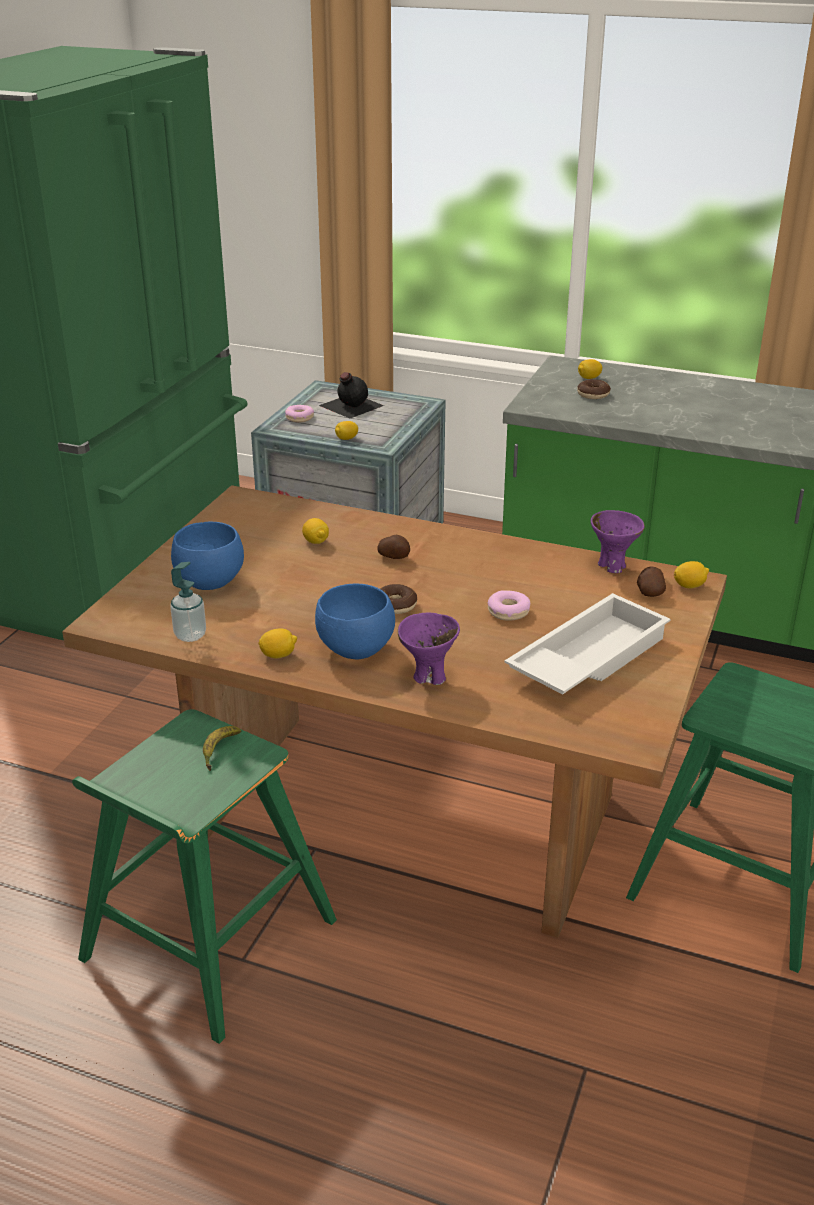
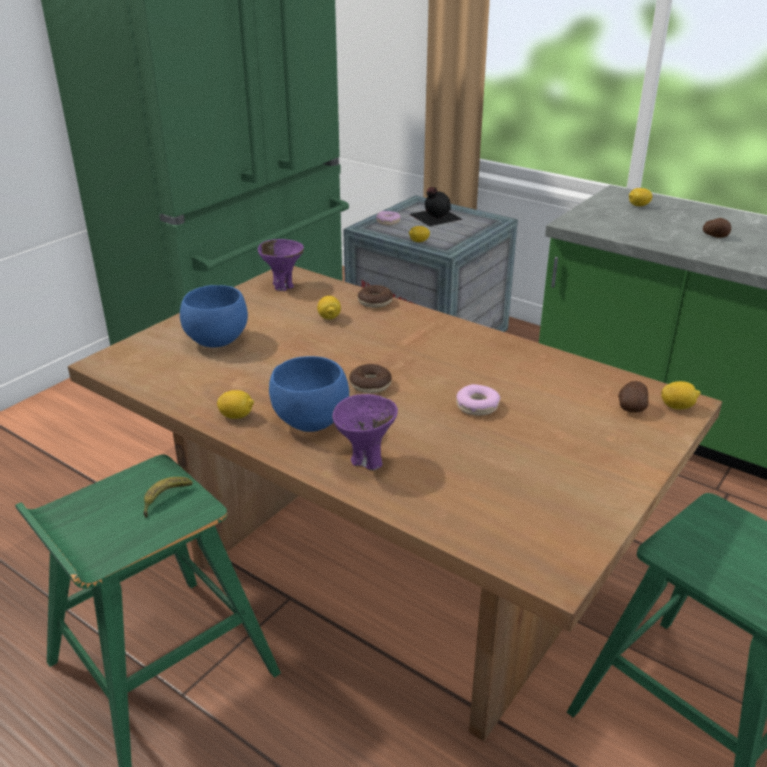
camera: 15 degrees right, 0 degrees up
soap dispenser [171,562,206,642] -> none
potato [378,535,410,559] -> potato moved to [703,218,731,238]
white tray [504,593,671,694] -> none
donut [577,379,611,399] -> donut moved to [358,285,393,308]
purple bowl [591,510,645,573] -> purple bowl moved to [258,239,304,291]

